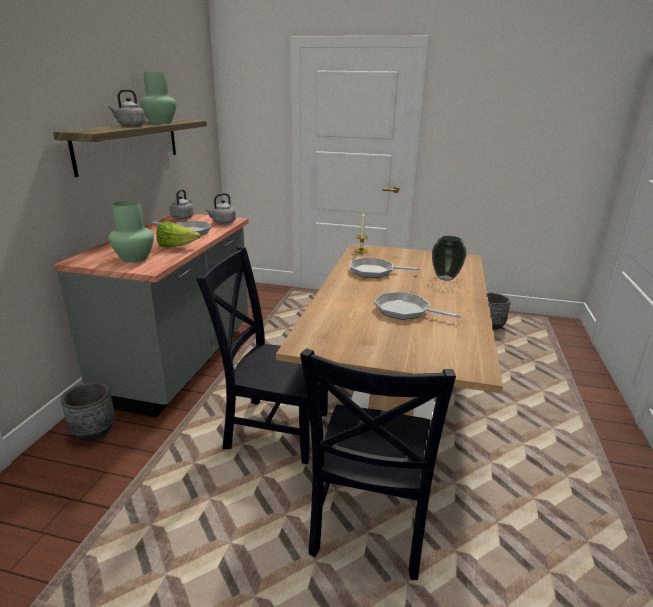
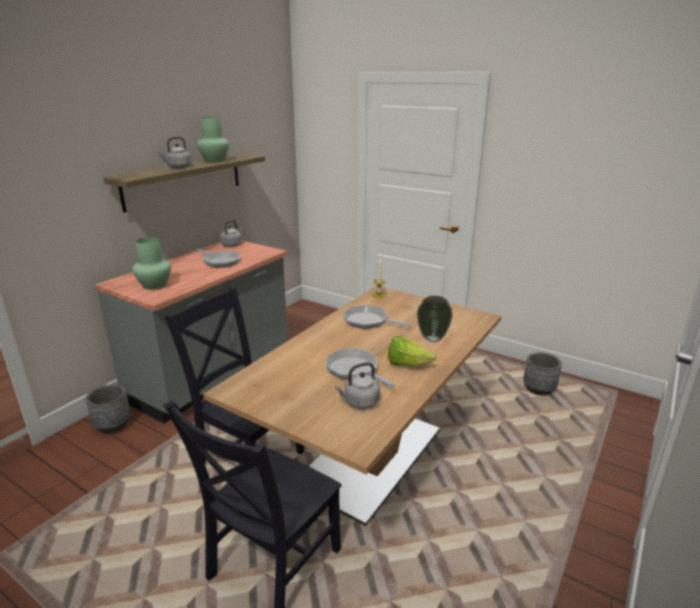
camera: 20 degrees right, 0 degrees up
lettuce [156,221,201,247] -> lettuce moved to [388,336,437,366]
grey kettle [205,193,236,224] -> grey kettle moved to [334,362,380,409]

